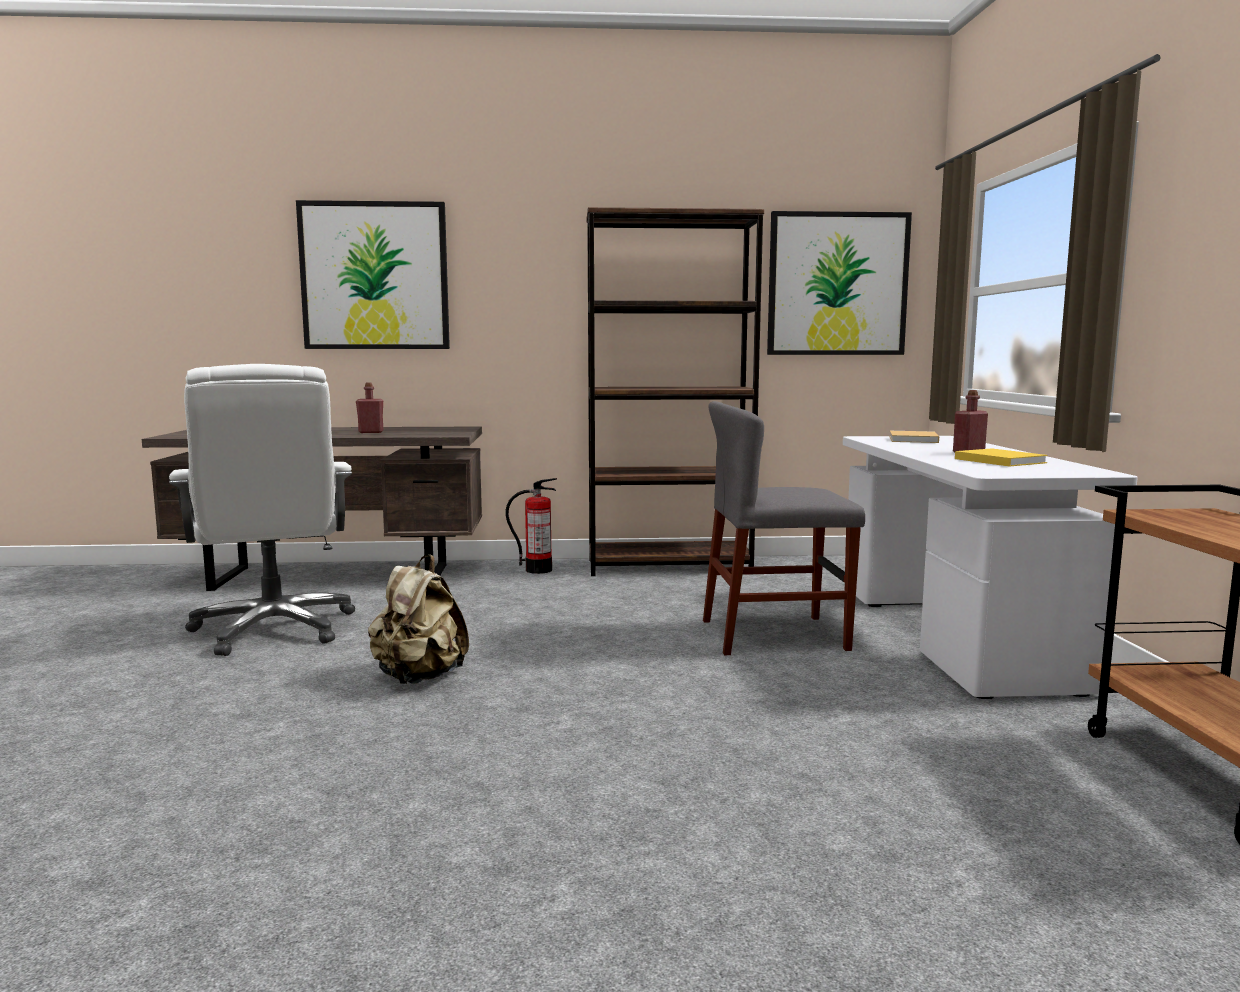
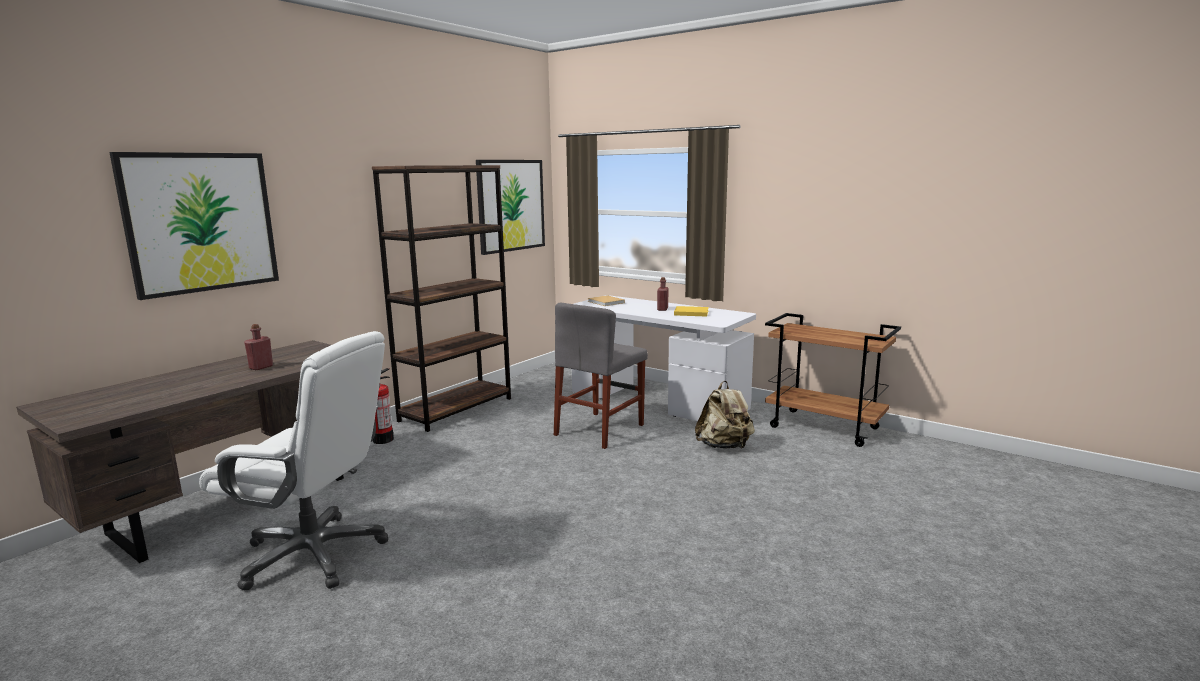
camera: 50 degrees left, 5 degrees up
beige backpack [368,555,469,684] -> beige backpack moved to [695,381,755,449]

